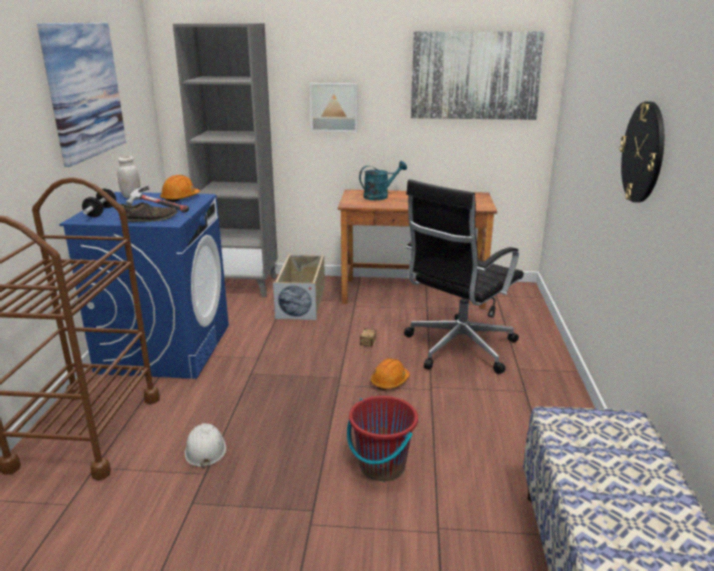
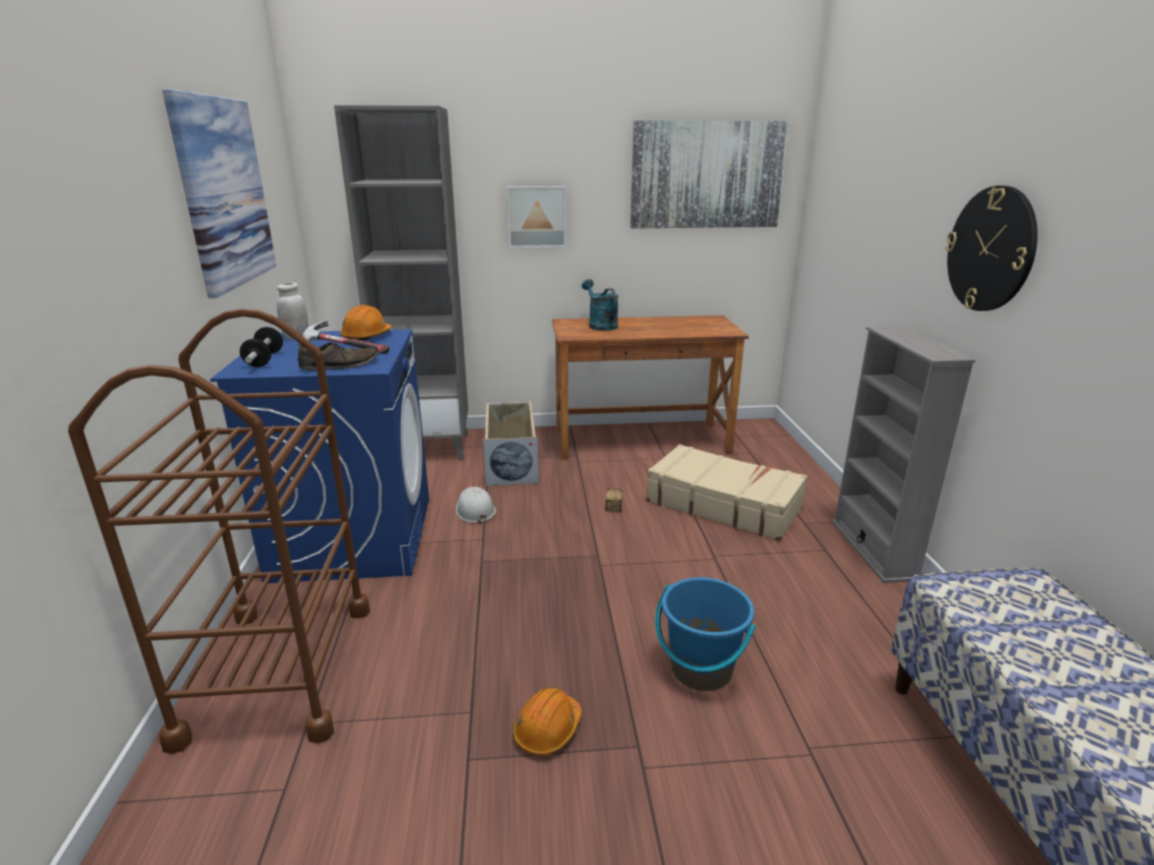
camera: 10 degrees left, 0 degrees up
white hard hat [185,423,226,469] -> white hard hat moved to [456,487,496,524]
red bucket [347,396,418,481] -> blue bucket [655,577,756,691]
turquoise watering can [359,161,407,200] -> turquoise watering can turned 75 degrees counterclockwise [582,279,618,331]
orange hard hat [371,358,410,390] -> orange hard hat moved to [513,688,582,756]
black office chair [404,179,524,374] -> beige suitcase [646,444,807,541]
none -> grey bookcase [832,326,976,583]

